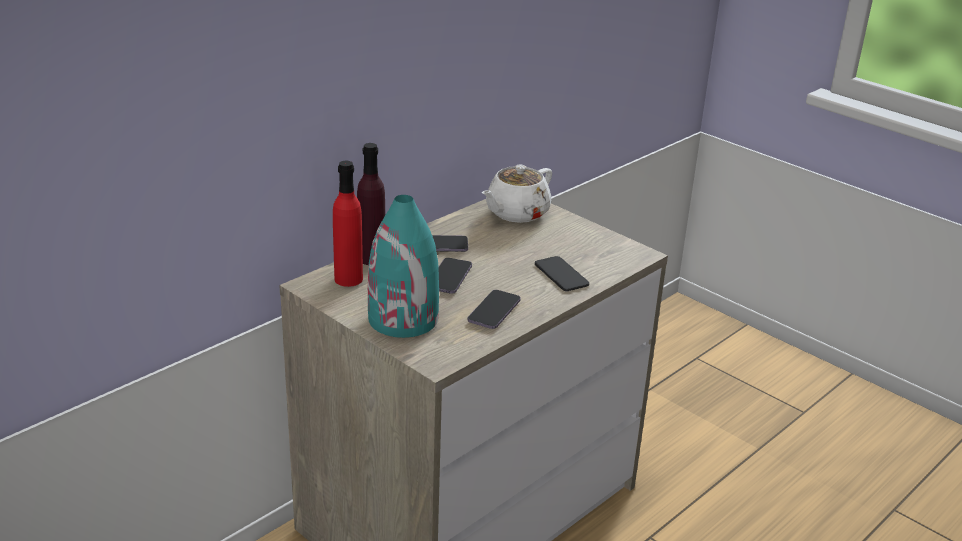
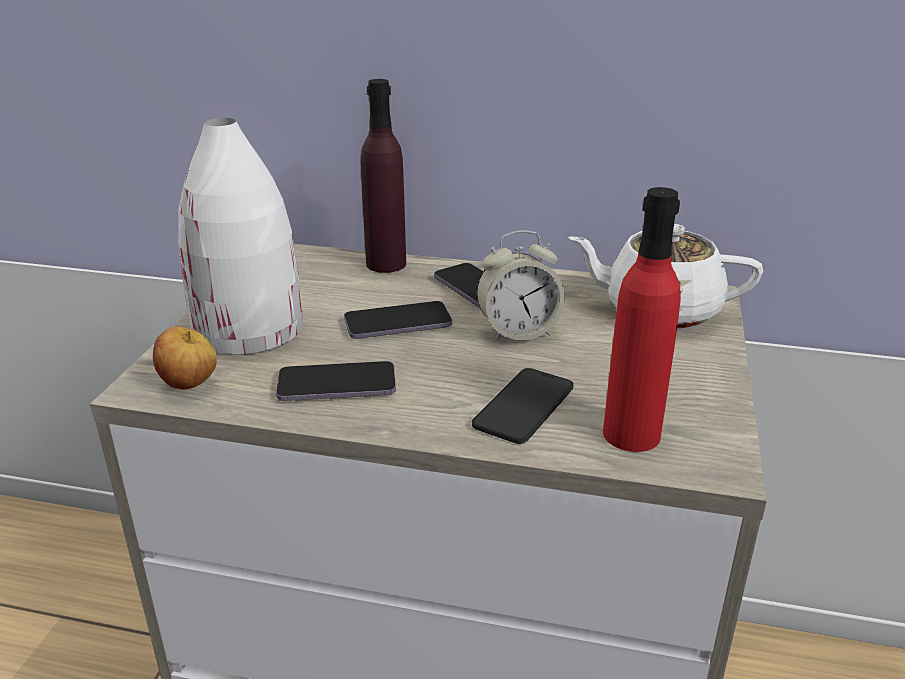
camera: 60 degrees right, 0 degrees up
red bottle [333,161,363,287] -> red bottle moved to [603,187,681,452]
turquoise vase [368,195,439,338] -> white vase [178,118,303,355]
none -> apple [153,327,217,389]
none -> alarm clock [477,230,565,342]

